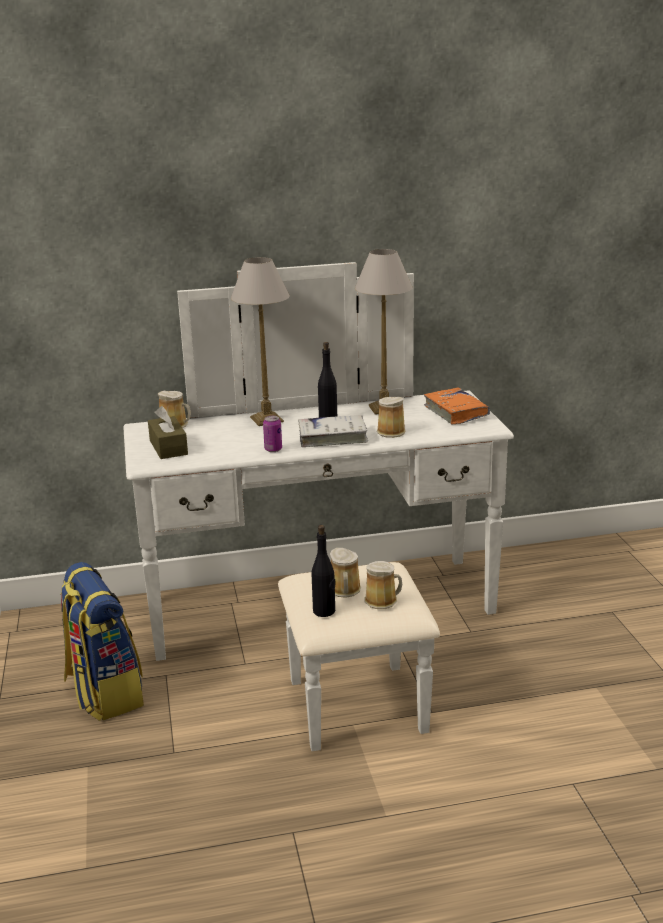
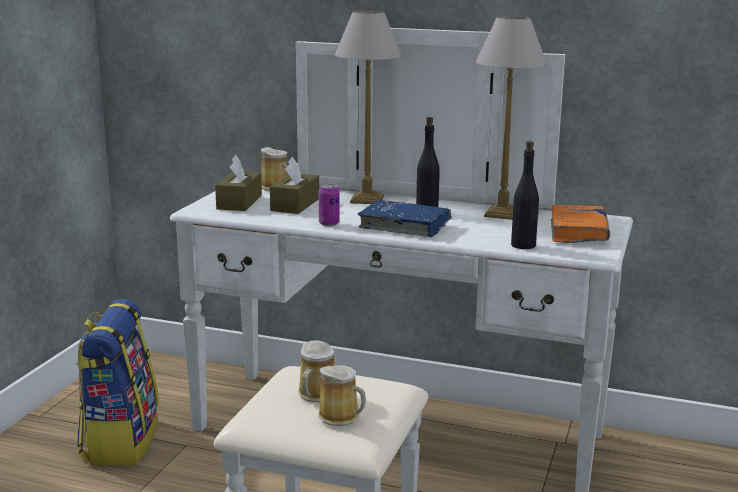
camera: 30 degrees right, 5 degrees down
white book [298,415,368,447] -> blue book [358,199,452,237]
black bottle [312,525,336,617] -> black bottle moved to [511,141,539,249]
mug [377,397,406,438] -> none
none -> brown tissue box [270,157,319,214]

